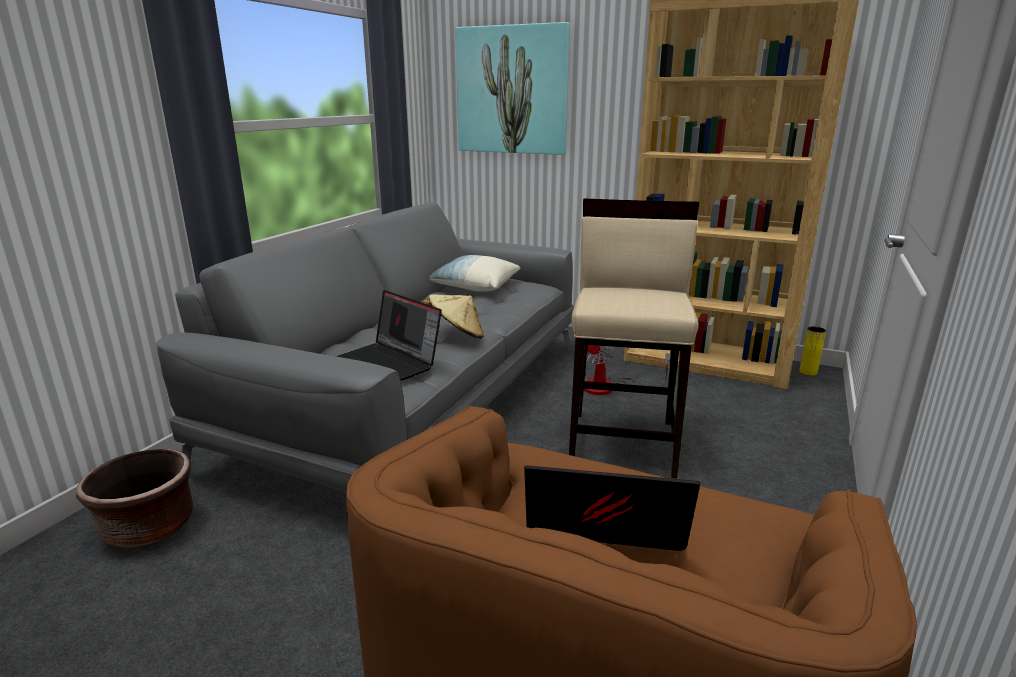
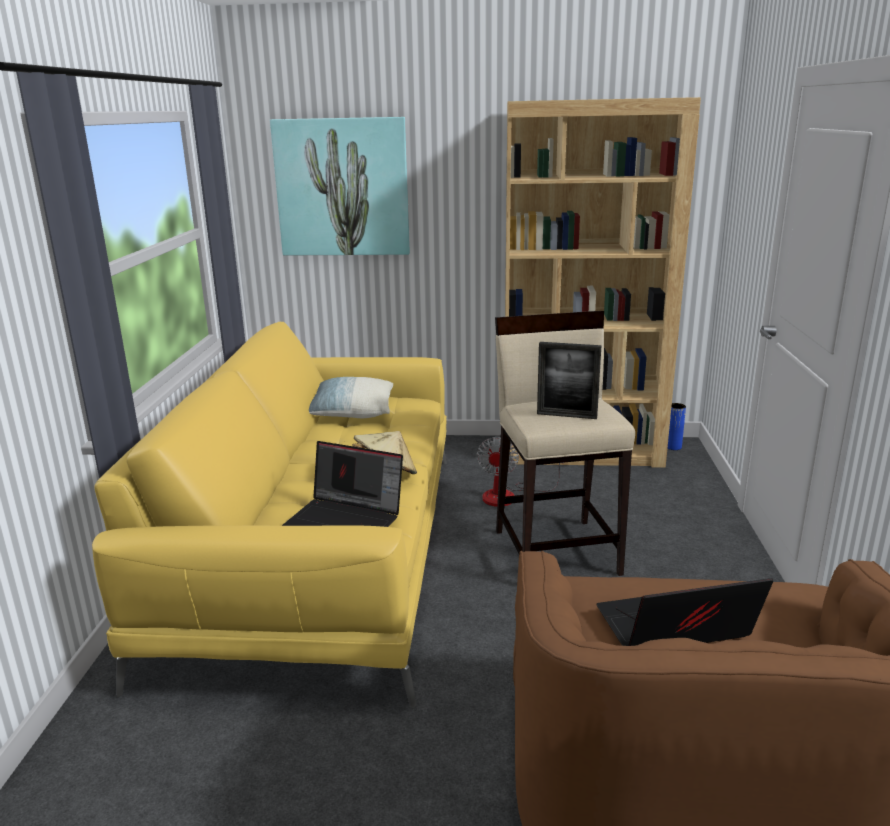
camera: 20 degrees left, 0 degrees up
brown planter [76,449,193,547] -> none
grey sofa [156,202,574,494] -> yellow sofa [92,322,447,708]
yellow vase [799,327,826,376] -> blue vase [667,403,686,450]
none -> picture frame [537,342,601,419]

